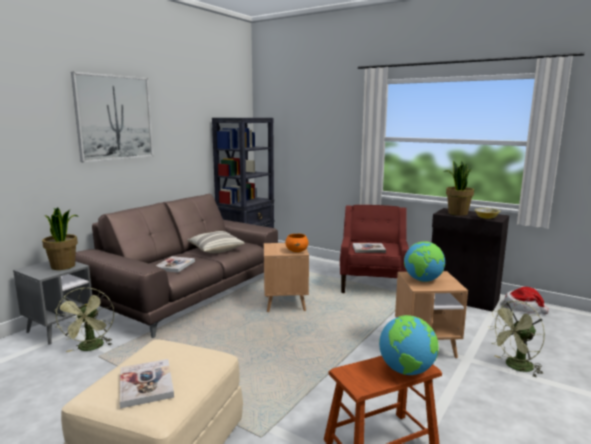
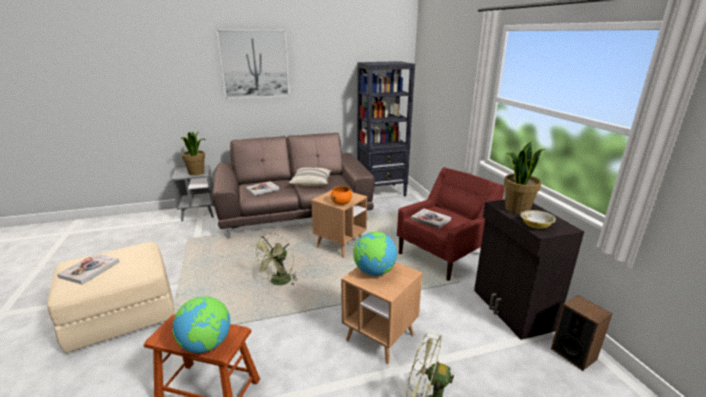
camera: 40 degrees right, 10 degrees up
green fan [54,288,114,352] -> green fan moved to [252,233,297,286]
hat [504,287,549,314] -> speaker [551,295,613,371]

